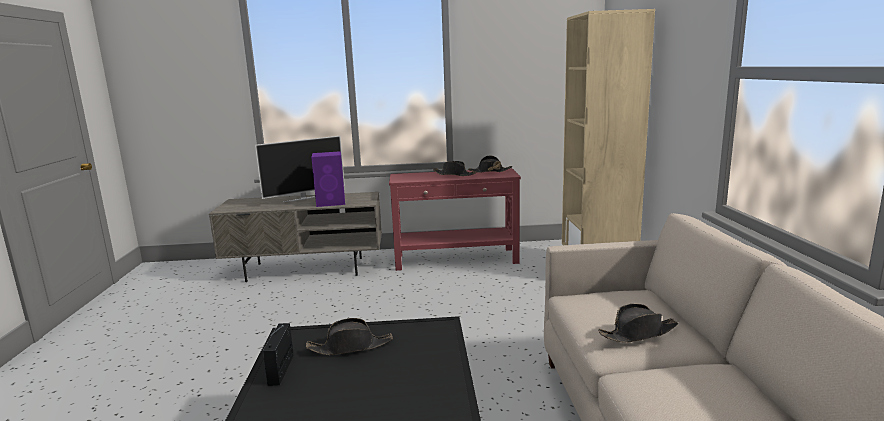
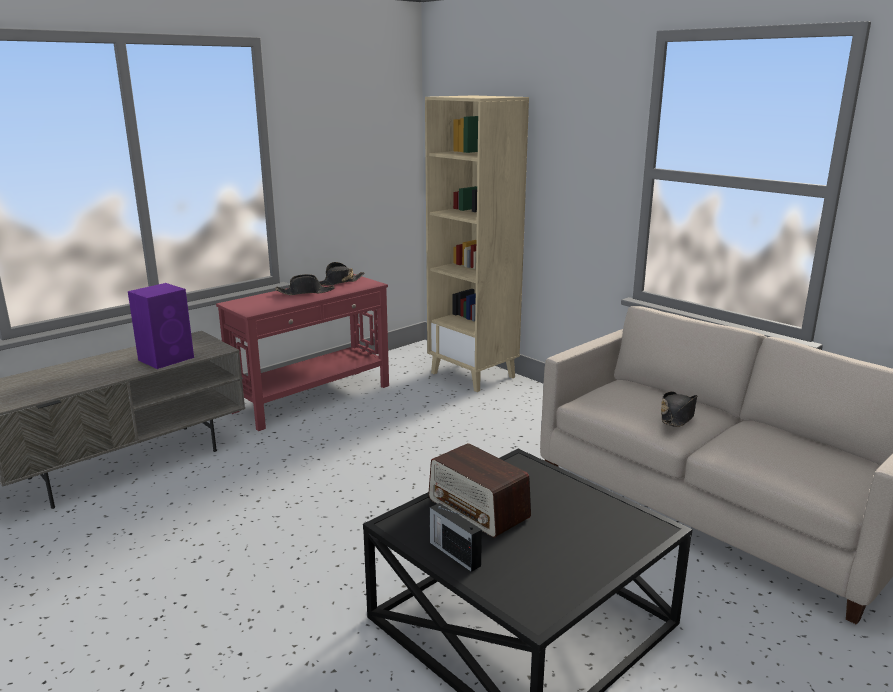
camera: 40 degrees left, 5 degrees up
television [255,136,345,202] -> none
black hat [306,318,393,355] -> radio [428,443,531,538]

